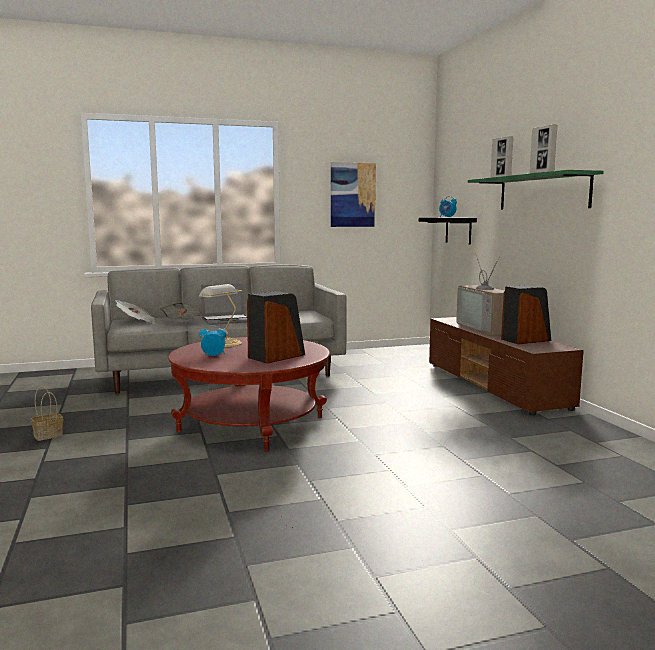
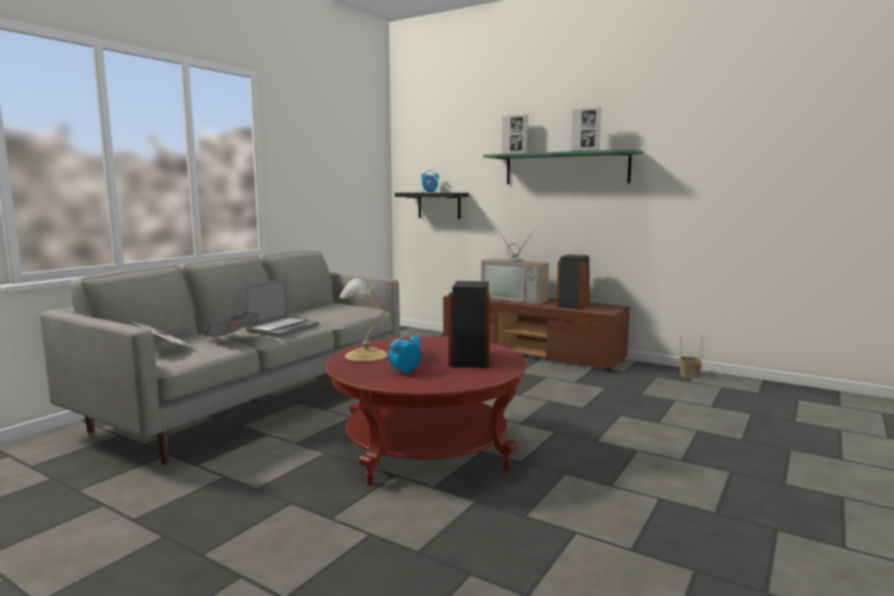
camera: 40 degrees left, 0 degrees up
basket [31,387,63,441] -> basket moved to [680,336,704,379]
picture [331,162,376,227] -> none

